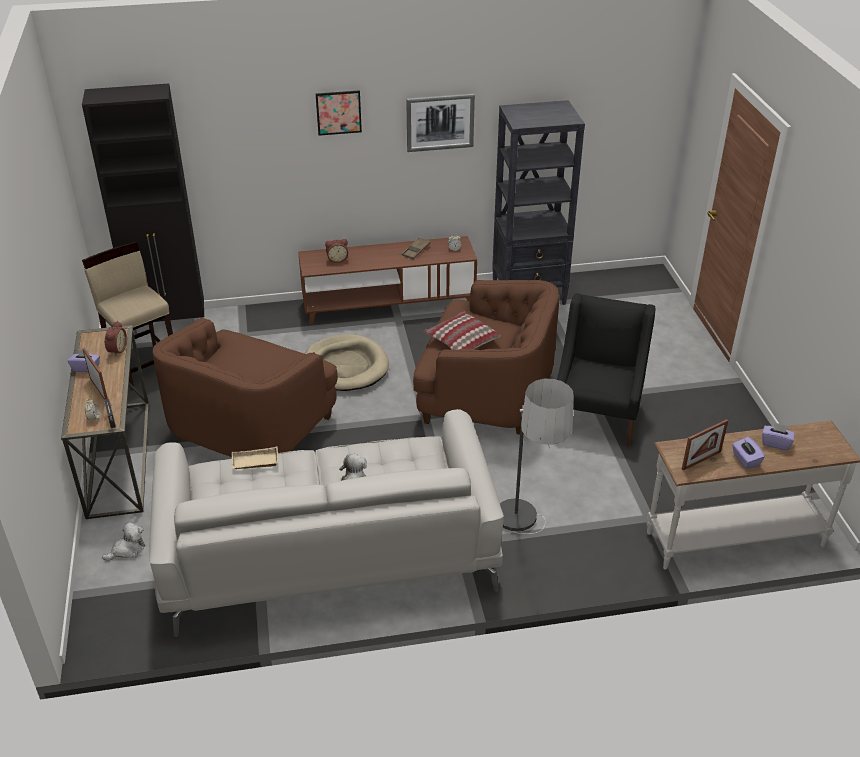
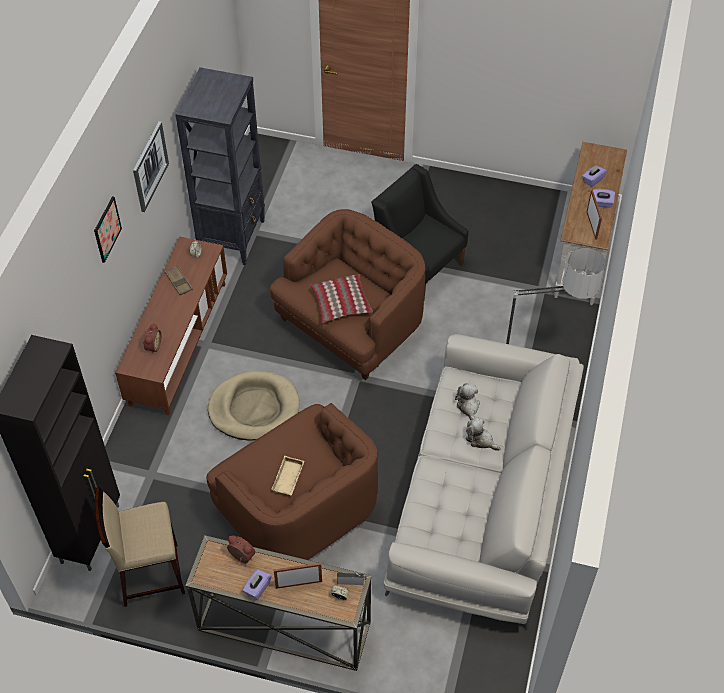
camera: 65 degrees left, 15 degrees up
plush toy [102,521,145,561] -> plush toy moved to [455,383,480,420]
beige tray [232,446,278,469] -> beige tray moved to [271,456,304,496]

